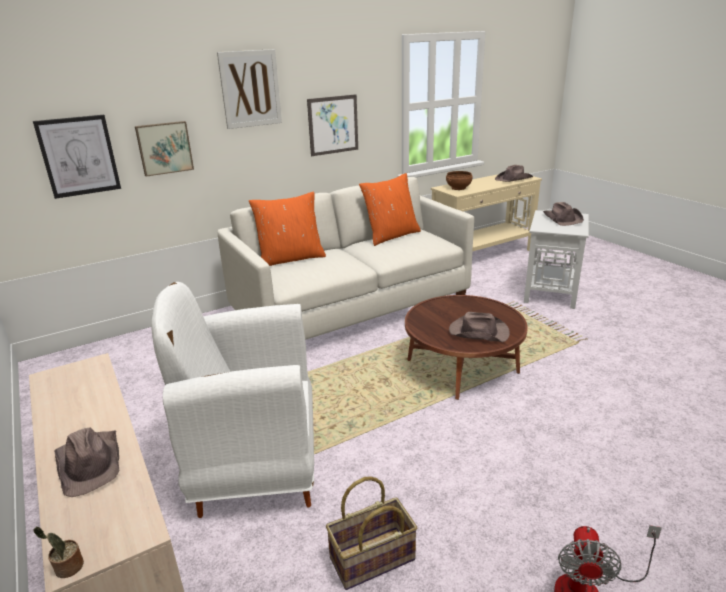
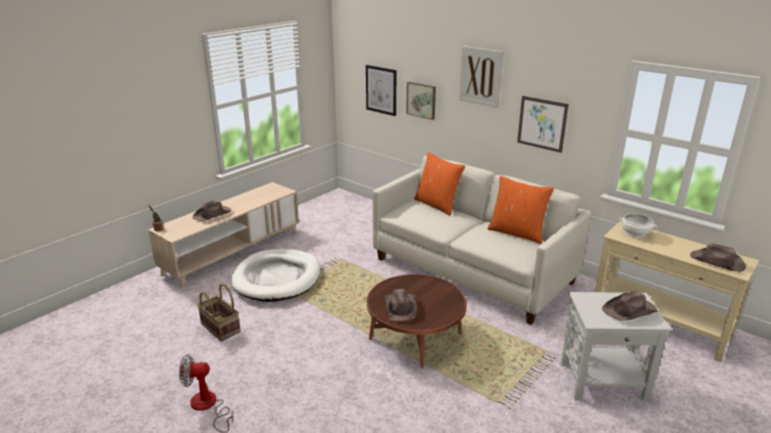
camera: 70 degrees right, 0 degrees up
white armchair [151,282,314,518] -> white dog bed [231,249,321,302]
brown bowl [446,171,473,190] -> white bowl [619,213,657,238]

